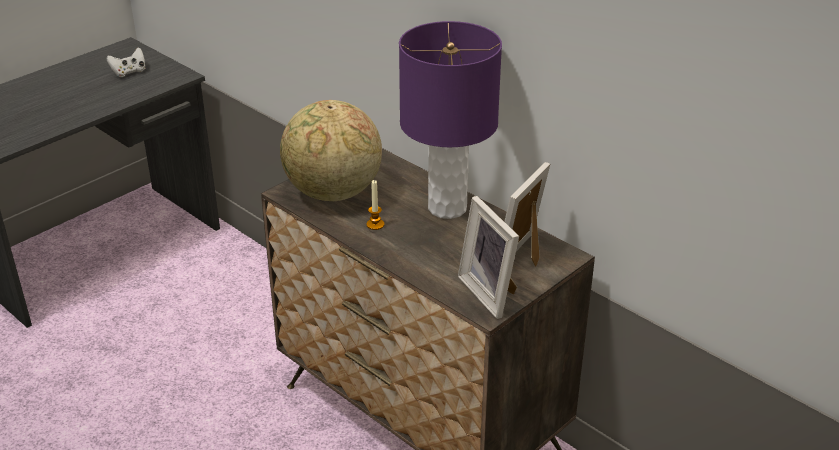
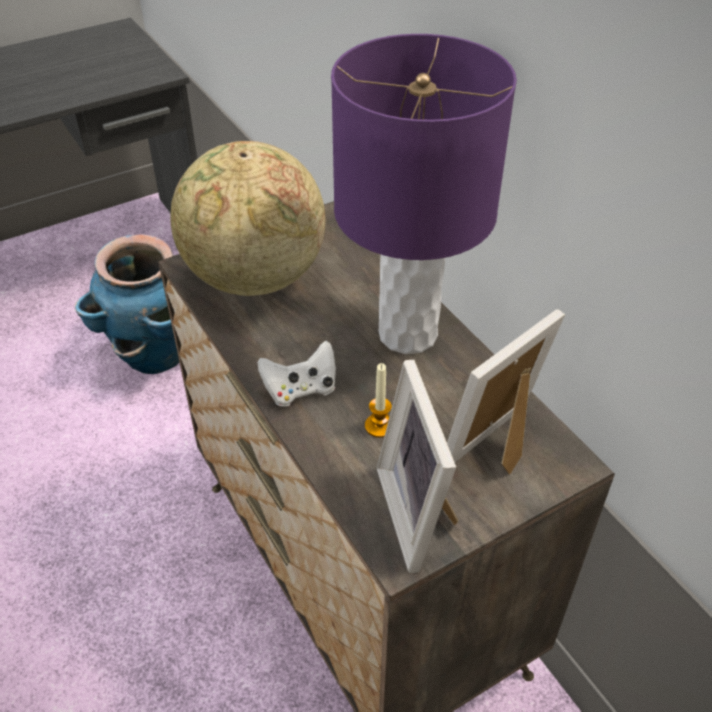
camera: 15 degrees right, 10 degrees up
white game controller [106,47,145,77] -> white game controller moved to [258,341,336,406]
candle [366,180,384,230] -> candle moved to [365,363,392,438]
none -> planter [75,234,179,374]

